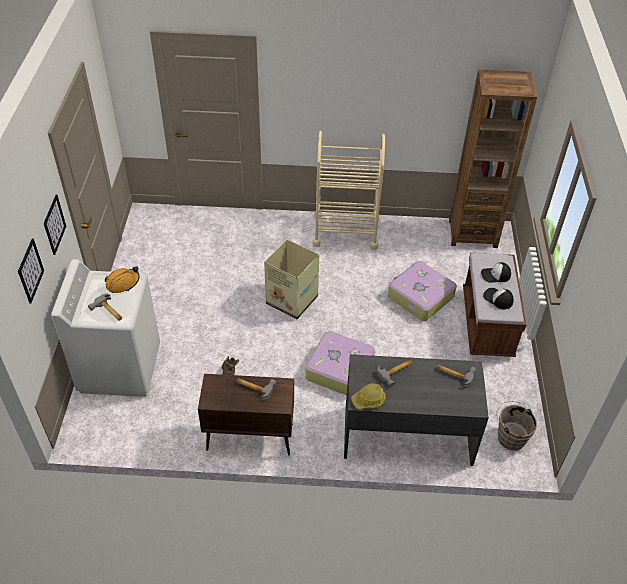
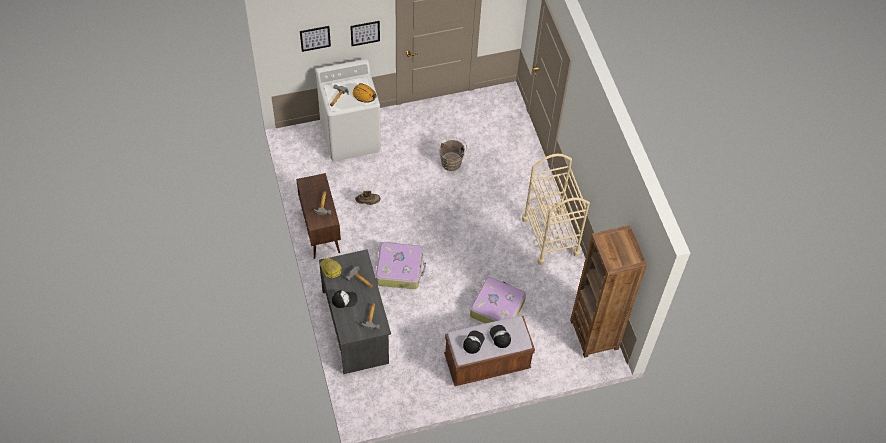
camera: 70 degrees right, 10 degrees up
cardboard box [264,239,319,319] -> none
brown bucket [496,401,537,451] -> brown bucket moved to [439,137,467,171]
none -> cap [332,290,358,308]

